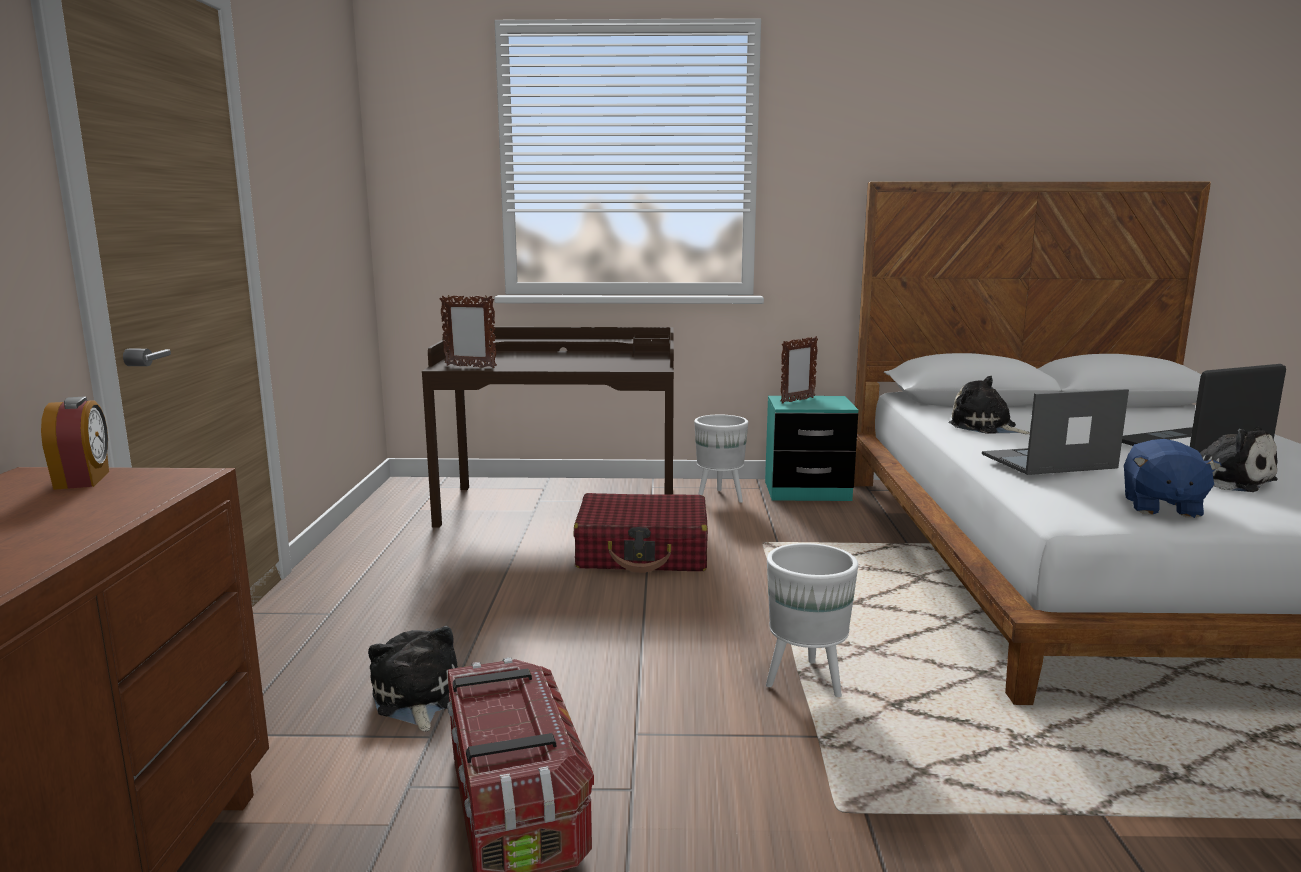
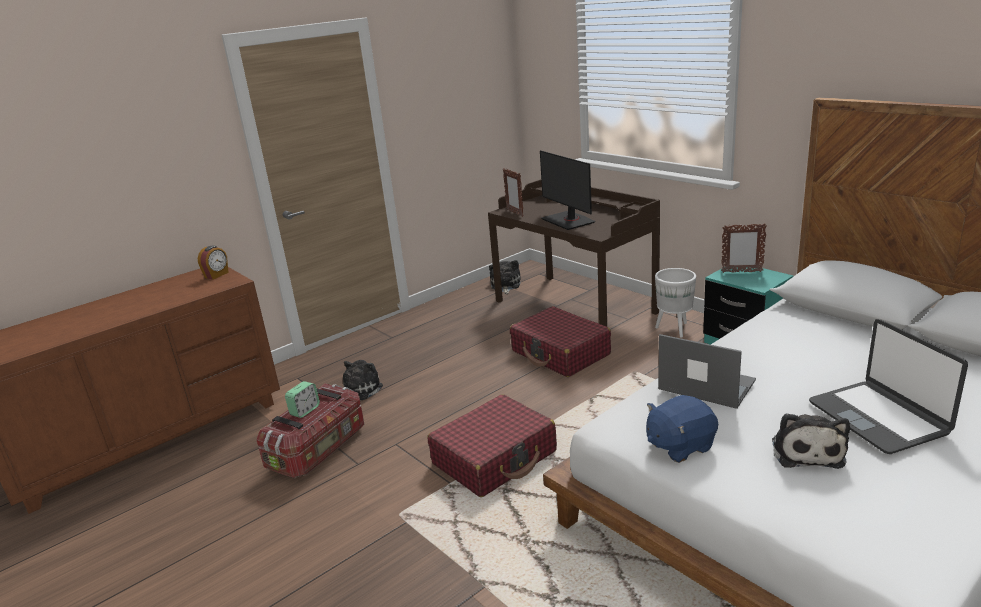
camera: 50 degrees right, 10 degrees up
white planter [766,543,858,697] -> red suitcase [427,394,557,497]
plush toy [948,376,1030,434] -> plush toy moved to [489,260,521,294]
laptop [1122,364,1286,453] -> laptop turned 135 degrees counterclockwise [809,319,968,454]
none -> alarm clock [285,381,320,418]
none -> monitor [540,150,595,230]

